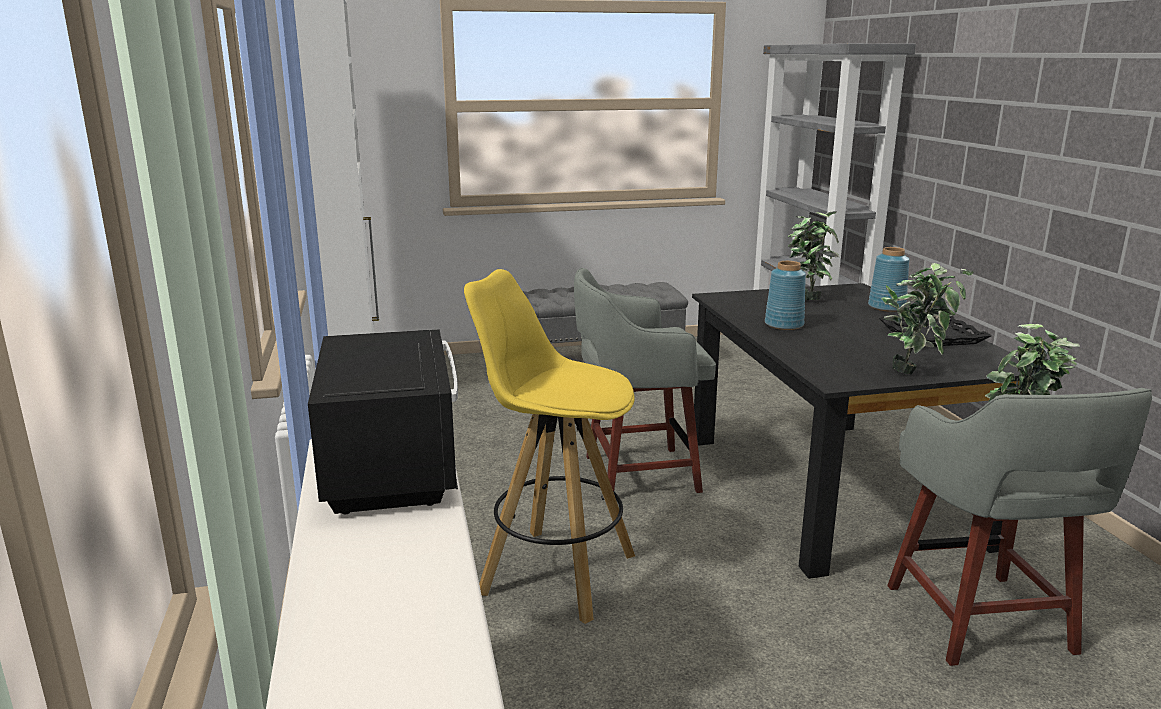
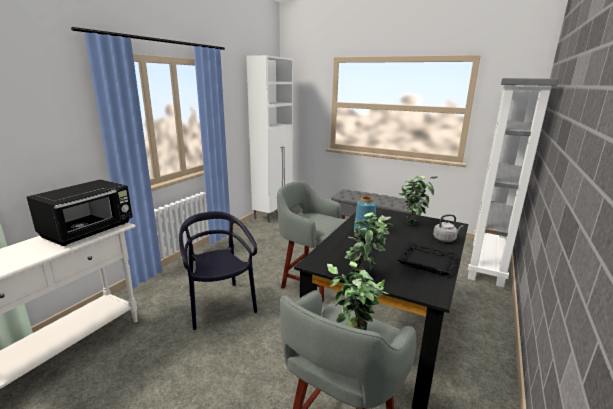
camera: 40 degrees right, 0 degrees up
yellow stool [464,269,635,624] -> black chair [179,211,257,330]
blue vase [868,247,910,312] -> grey kettle [433,214,464,242]

